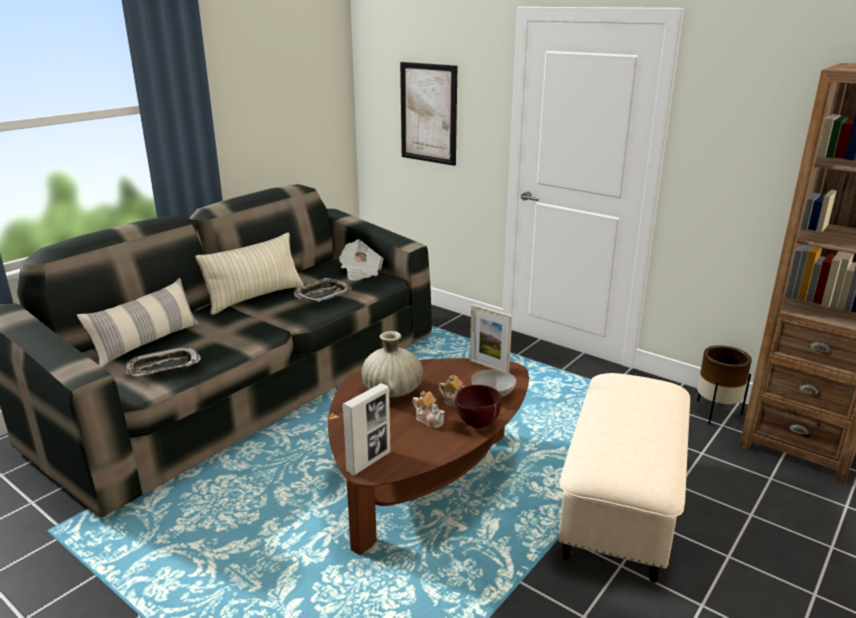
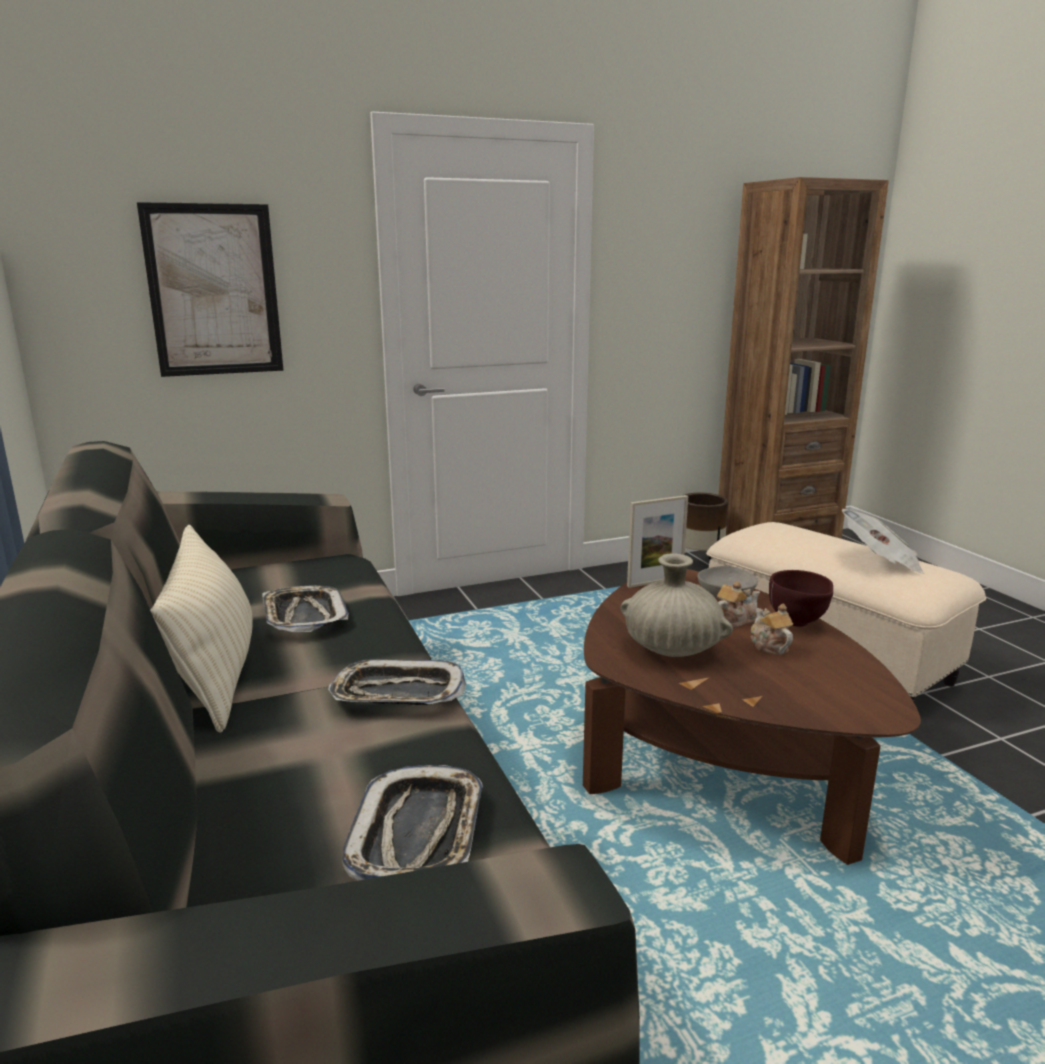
camera: 60 degrees left, 5 degrees down
pillow [77,278,199,367] -> none
newspaper [339,239,384,280] -> newspaper moved to [842,509,924,574]
picture frame [342,383,391,475] -> none
teapot [412,391,445,428] -> teapot turned 90 degrees counterclockwise [751,603,793,654]
none -> tray [328,659,466,705]

